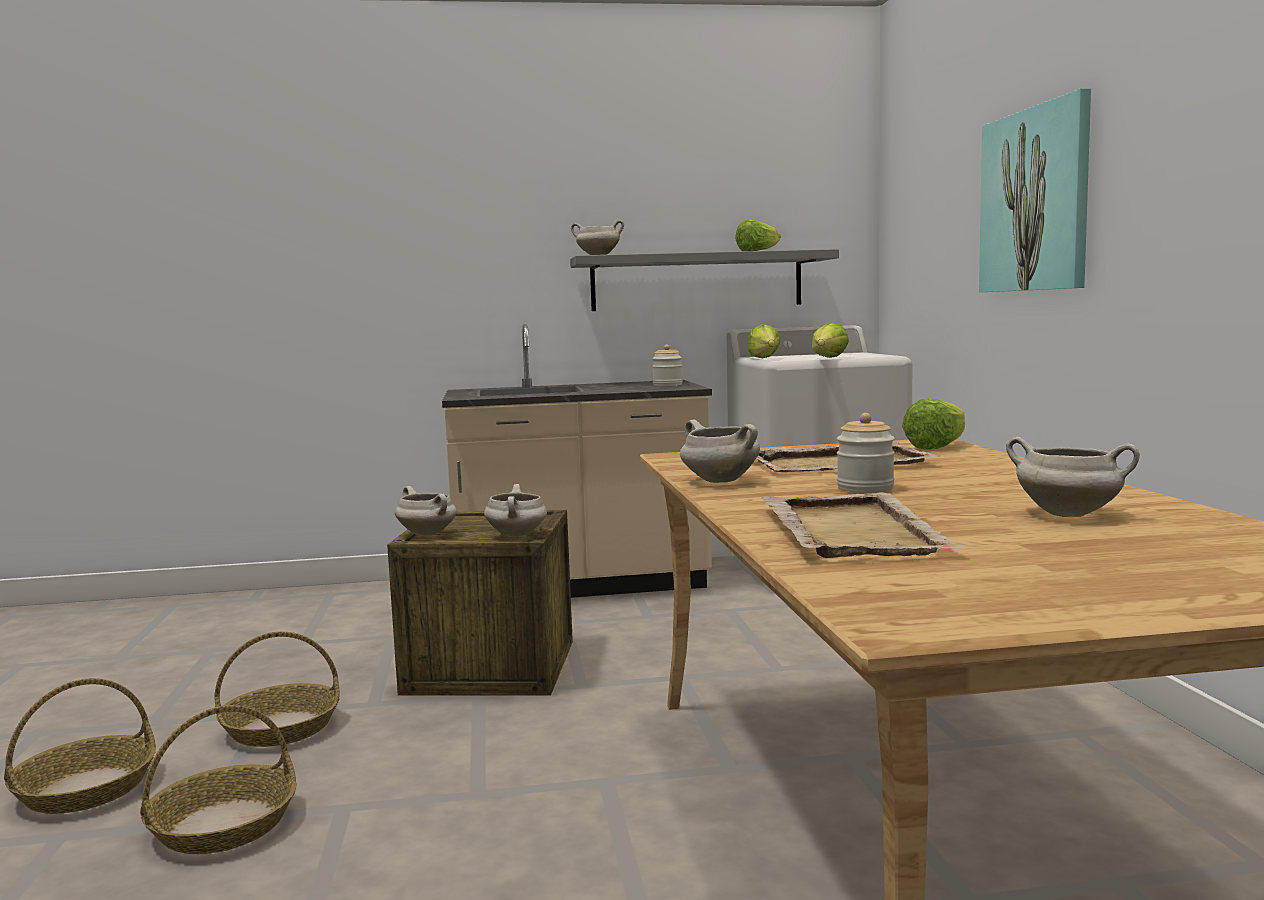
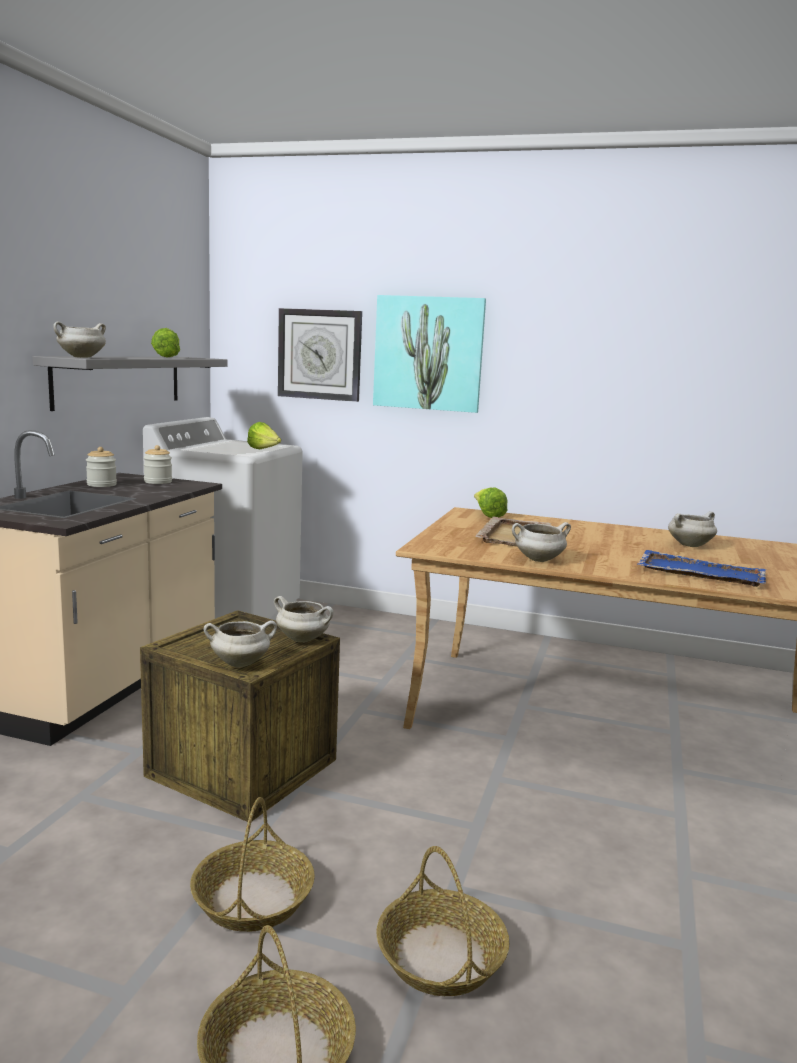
camera: 65 degrees left, 5 degrees up
lettuce [748,324,781,358] -> none
beige tray [762,492,968,558] -> blue tray [637,550,766,587]
jar [837,413,895,493] -> jar moved to [86,447,117,487]
none -> wall clock [278,308,362,402]

